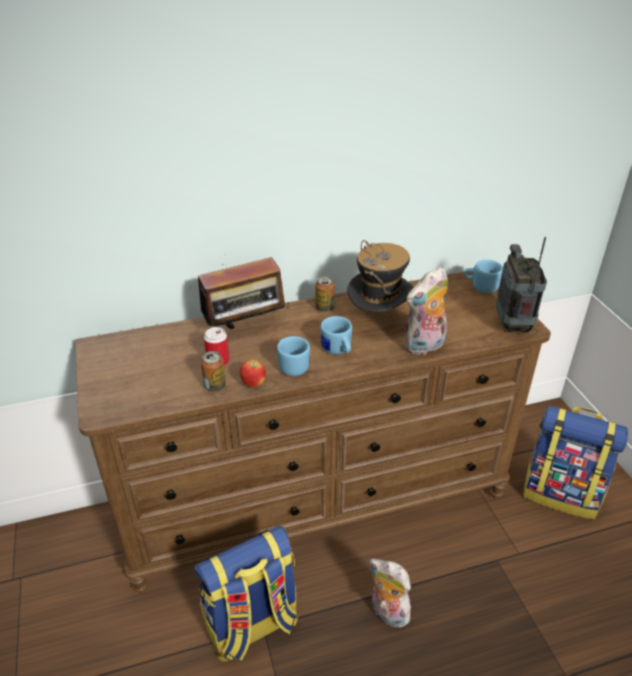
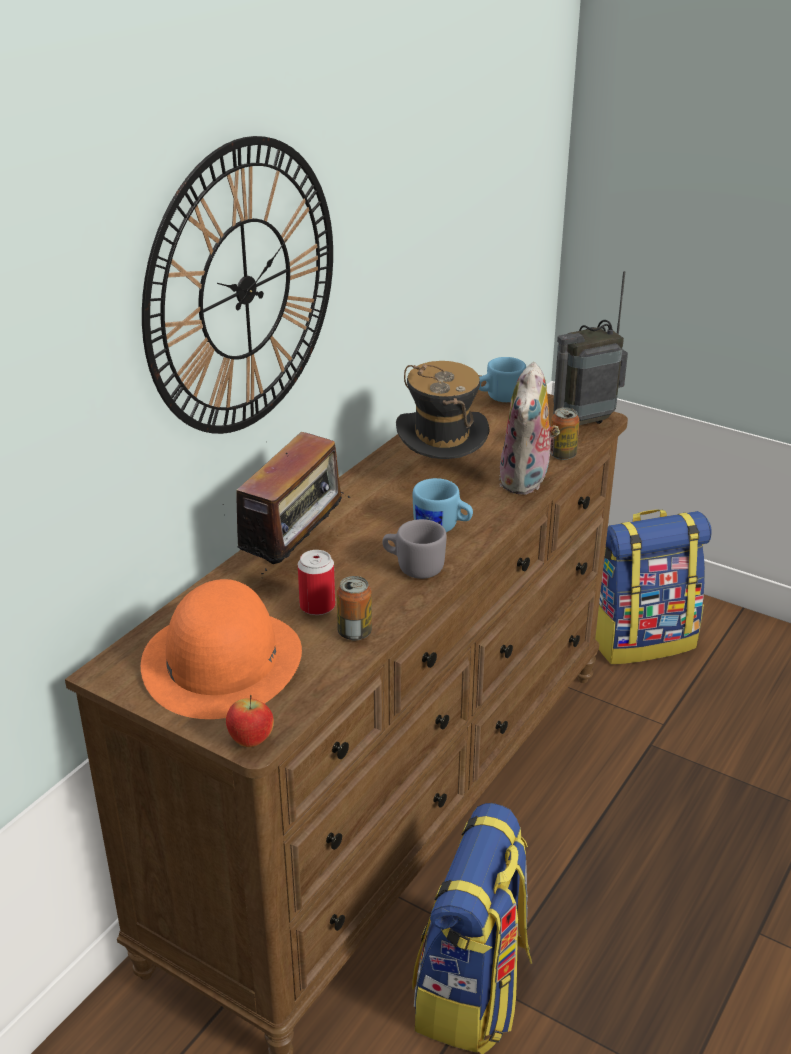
camera: 40 degrees left, 5 degrees down
apple [239,359,266,387] -> apple moved to [226,695,274,747]
blue mug [277,336,310,376] -> grey mug [382,519,447,579]
can [316,276,335,312] -> can moved to [551,407,580,460]
plush toy [369,559,411,628] -> none
radio [496,237,547,333] -> radio turned 75 degrees counterclockwise [553,271,628,425]
none -> orange hat [141,579,302,719]
none -> wall clock [142,136,333,434]

